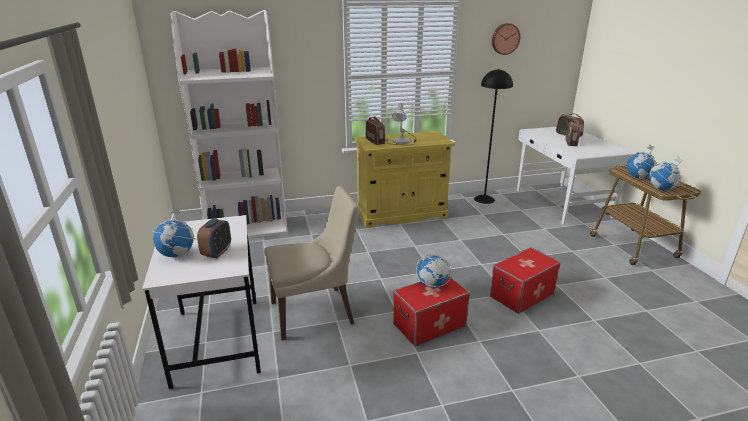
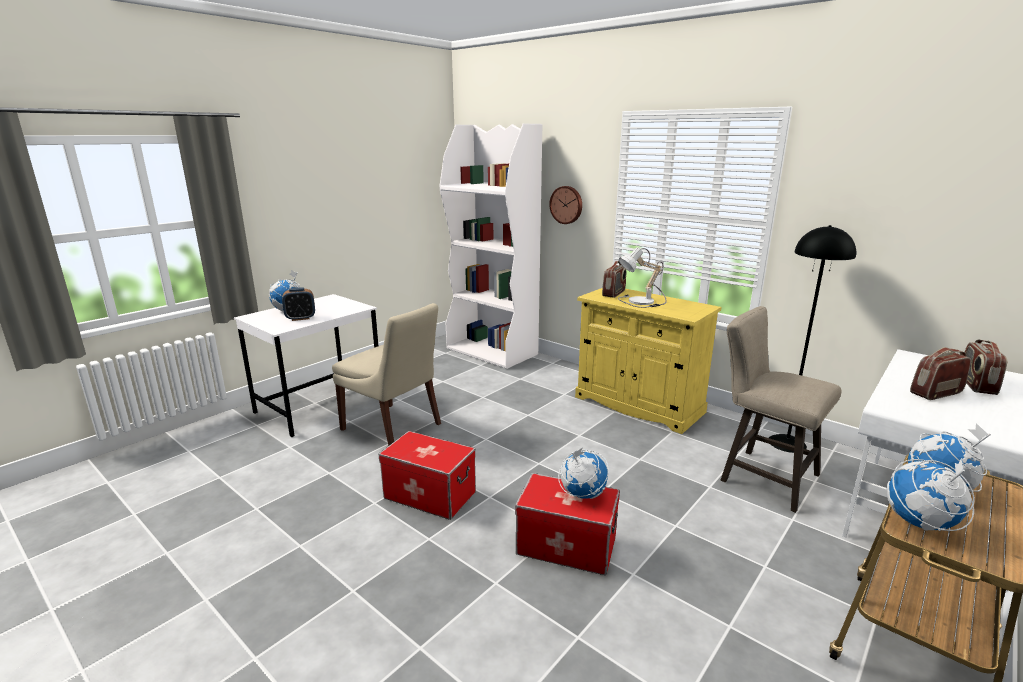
camera: 55 degrees right, 5 degrees down
globe [416,254,452,288] -> globe moved to [558,448,609,499]
wall clock [492,23,521,55] -> wall clock moved to [549,186,582,224]
none -> beige stool [721,306,841,513]

